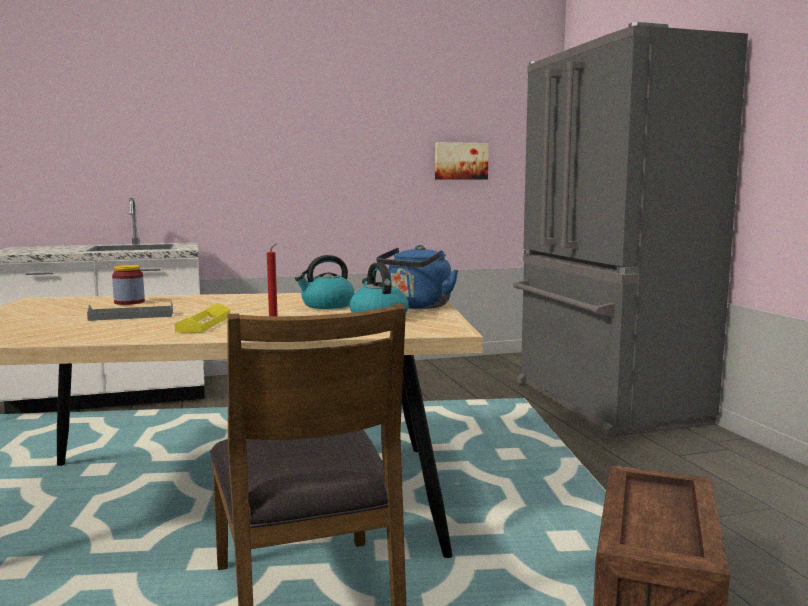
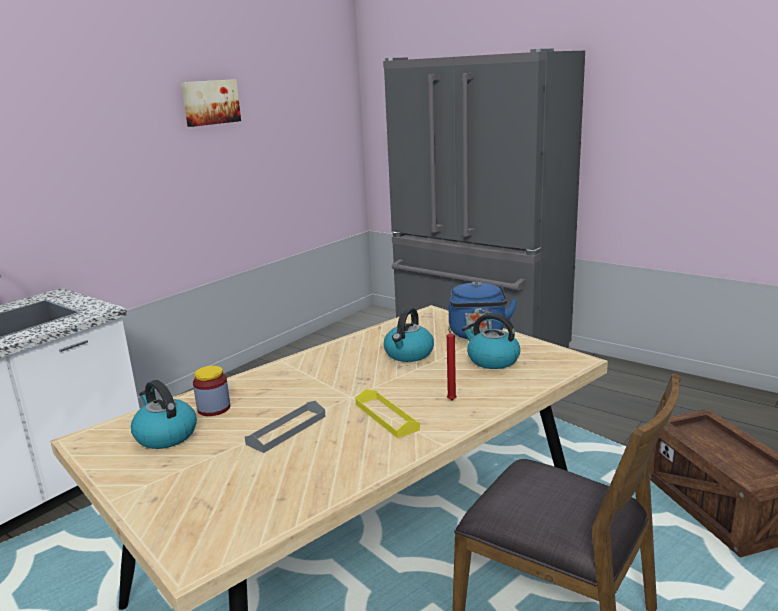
camera: 35 degrees left, 10 degrees up
picture [435,142,489,180] -> picture moved to [181,79,241,127]
none -> kettle [131,380,197,449]

